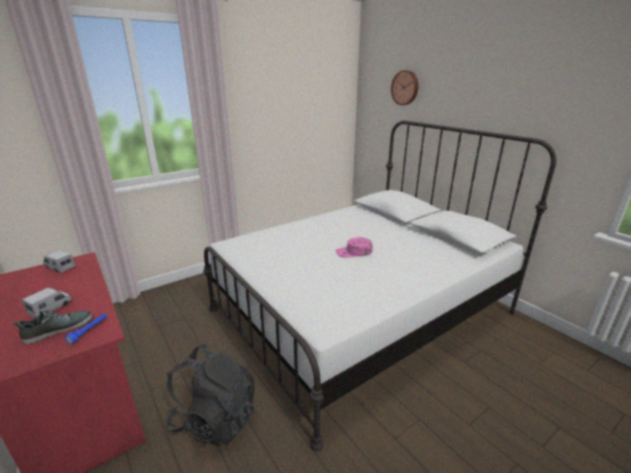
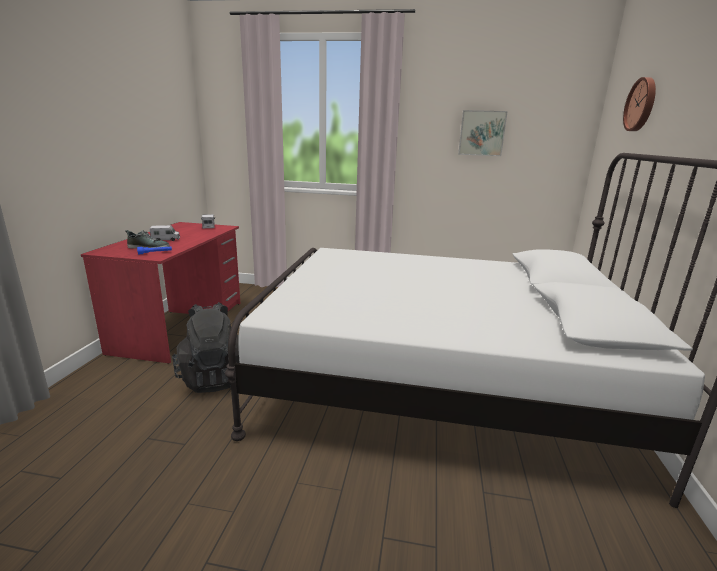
camera: 45 degrees right, 5 degrees down
pink cap [335,237,373,258] -> none
none -> picture [458,110,508,156]

